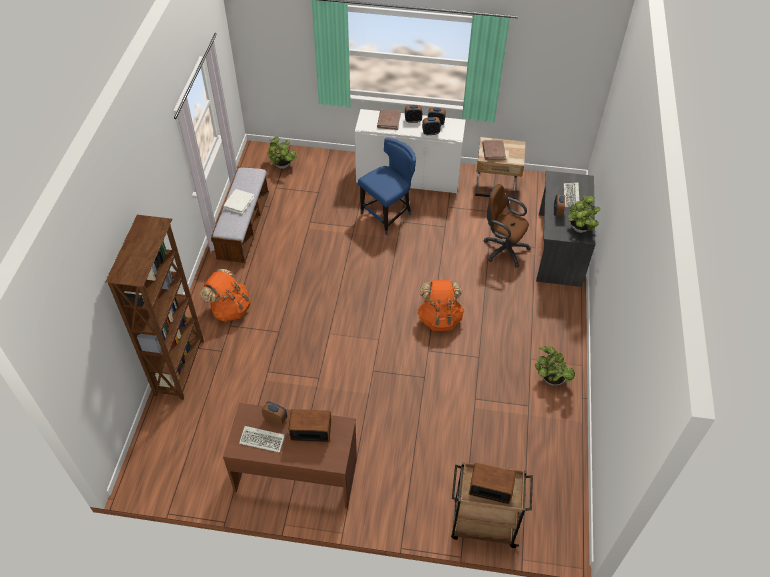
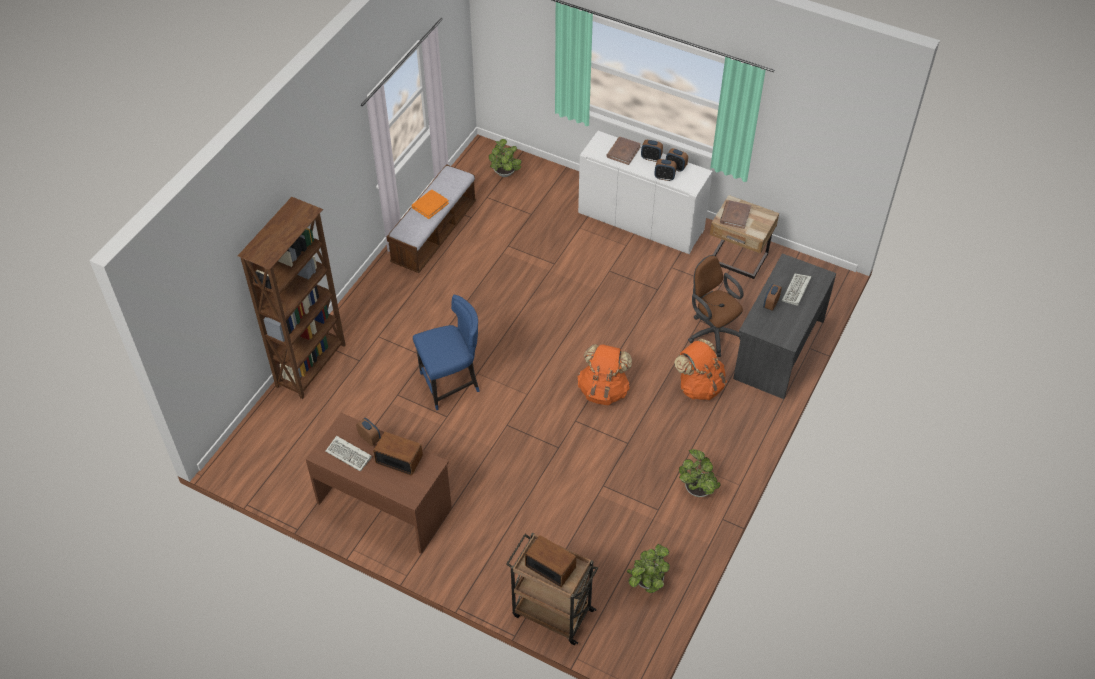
camera: 20 degrees right, 0 degrees up
orange backpack [200,269,251,322] -> orange backpack moved to [674,338,727,400]
white book [223,189,254,214] -> orange book [411,190,449,219]
blue chair [358,138,416,235] -> blue chair moved to [413,295,480,410]
potted plant [568,195,600,233] -> potted plant moved to [627,544,670,593]

